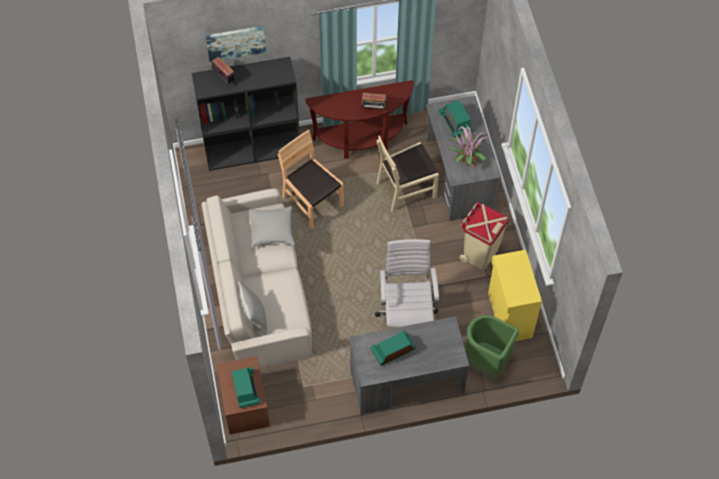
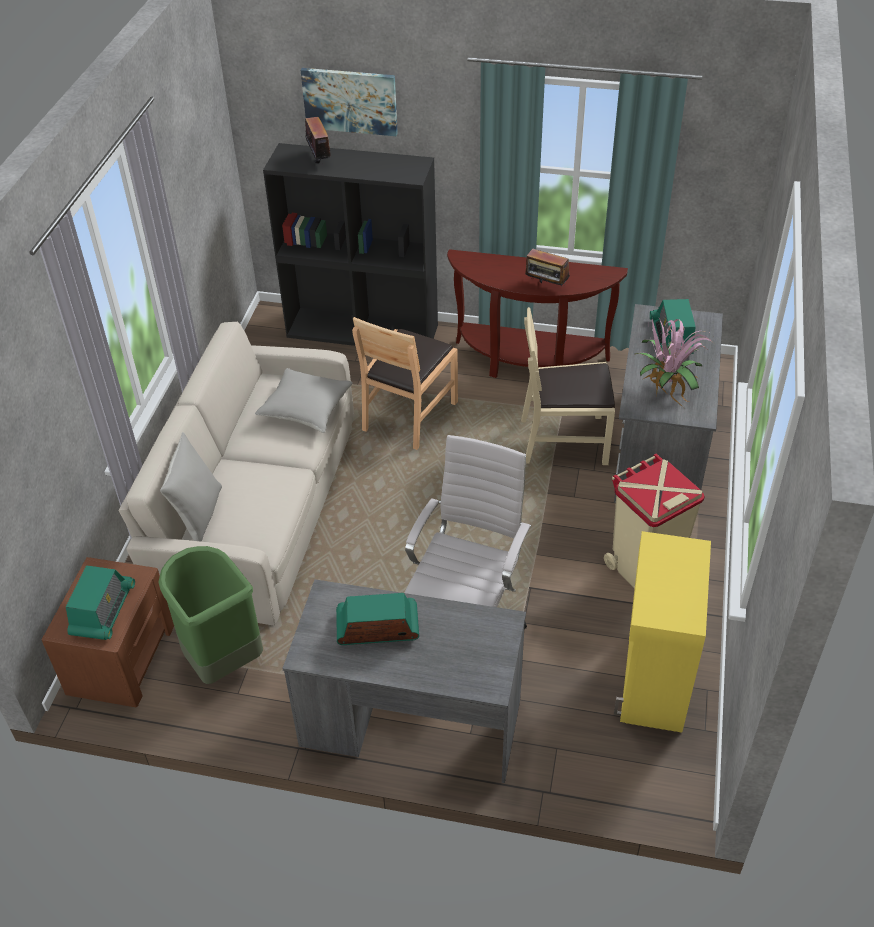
camera: 25 degrees right, 15 degrees down
brown chair [278,130,344,230] -> brown chair turned 135 degrees counterclockwise [352,317,458,450]
green trash can [465,315,519,380] -> green trash can moved to [158,546,263,684]

